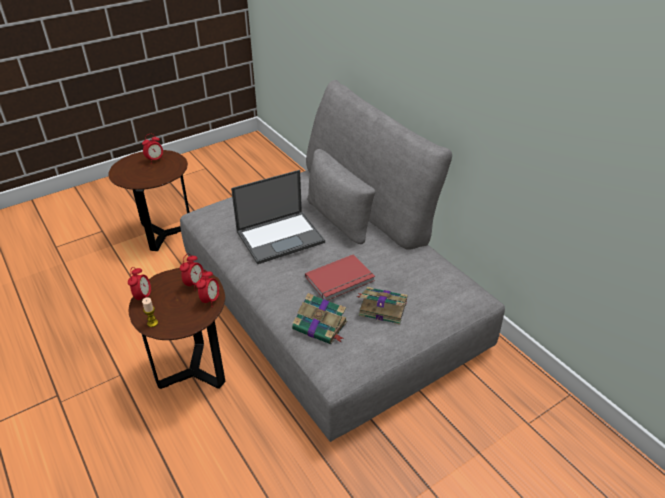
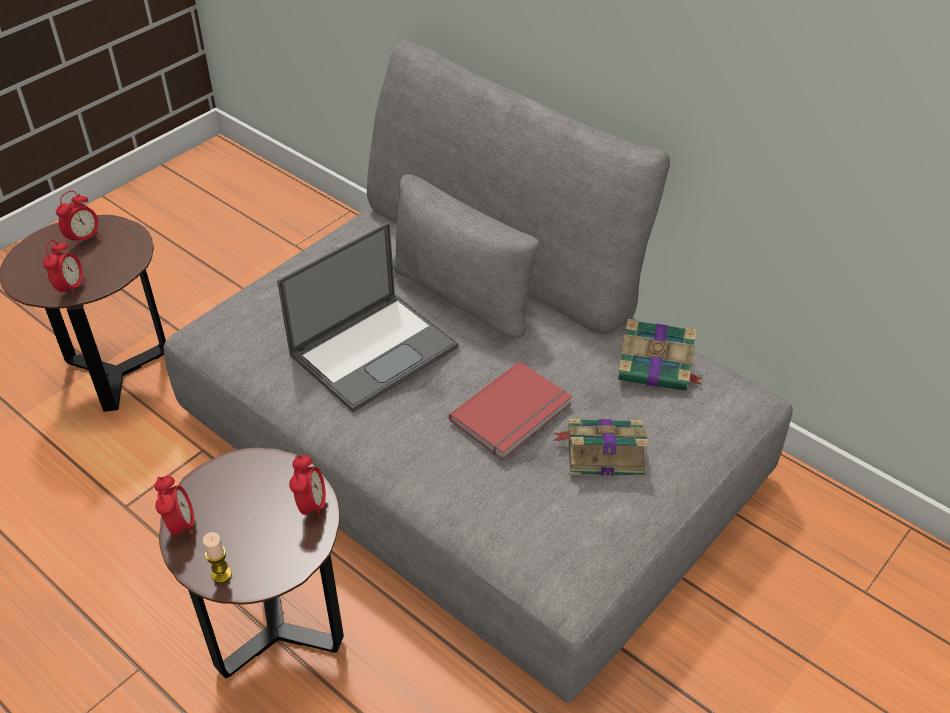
camera: 15 degrees left, 5 degrees up
alarm clock [180,254,204,291] -> alarm clock moved to [43,240,85,297]
book [292,293,347,344] -> book moved to [618,319,702,391]

